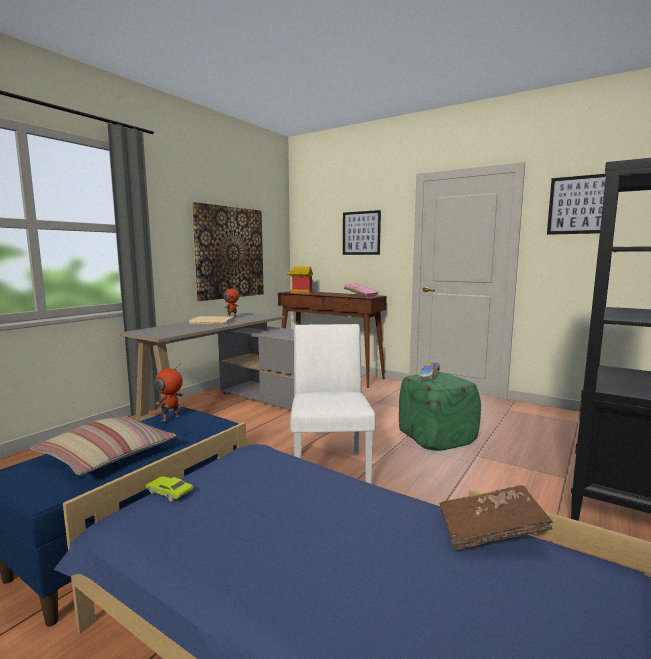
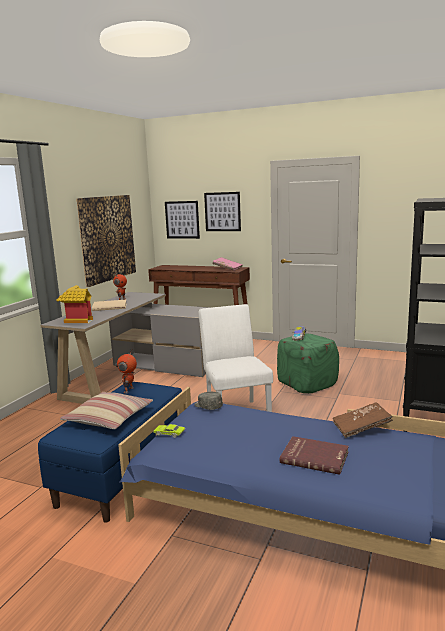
camera: 10 degrees left, 5 degrees up
toy house [286,266,313,294] -> toy house moved to [56,285,93,323]
picture [547,174,606,235] -> picture moved to [165,201,200,239]
none -> grey cap [195,392,223,410]
none -> red book [280,436,349,475]

